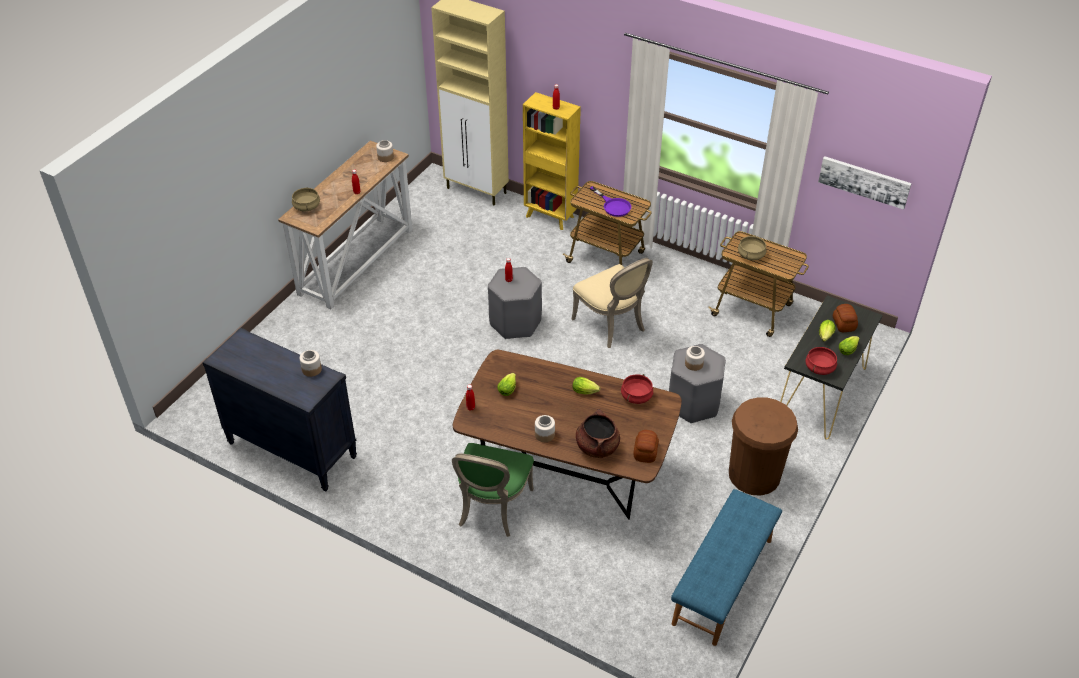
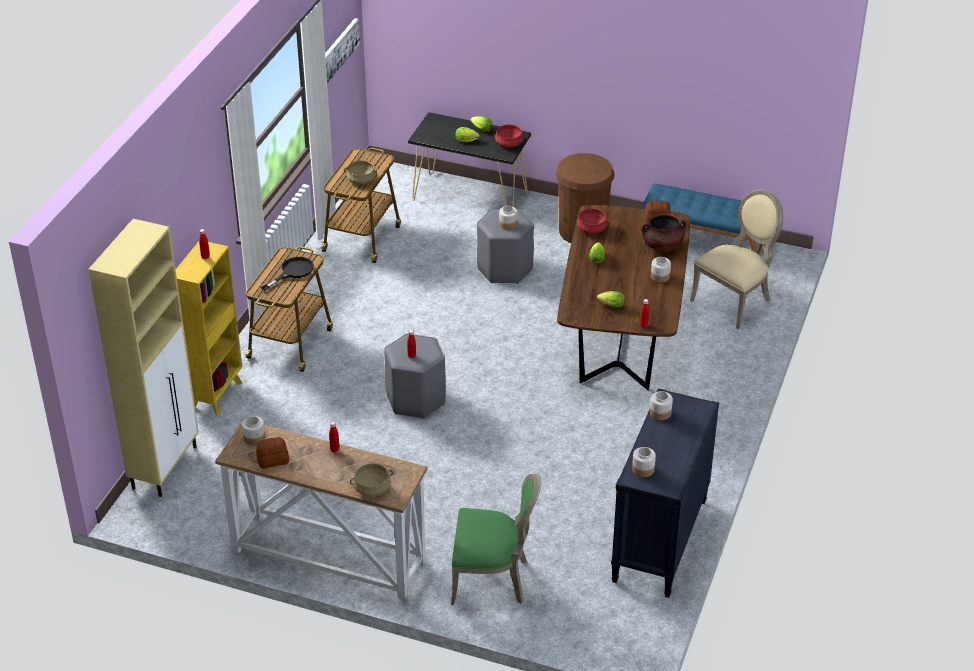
camera: 100 degrees left, 5 degrees down
green chair [452,443,534,537] -> green chair moved to [451,473,541,605]
beige chair [572,258,653,348] -> beige chair moved to [690,189,783,330]
purple frying pan [590,186,631,217] -> black frying pan [261,257,314,291]
bread [833,304,858,332] -> bread moved to [256,437,289,469]
none -> jar [632,447,656,477]

